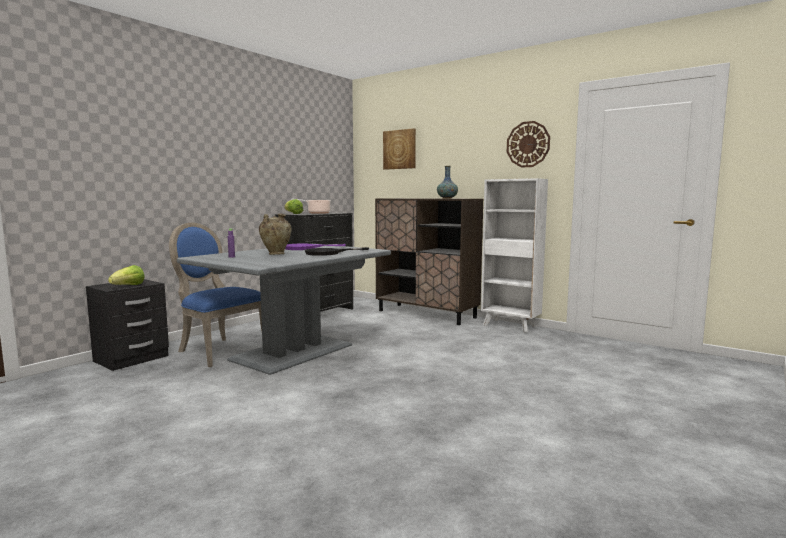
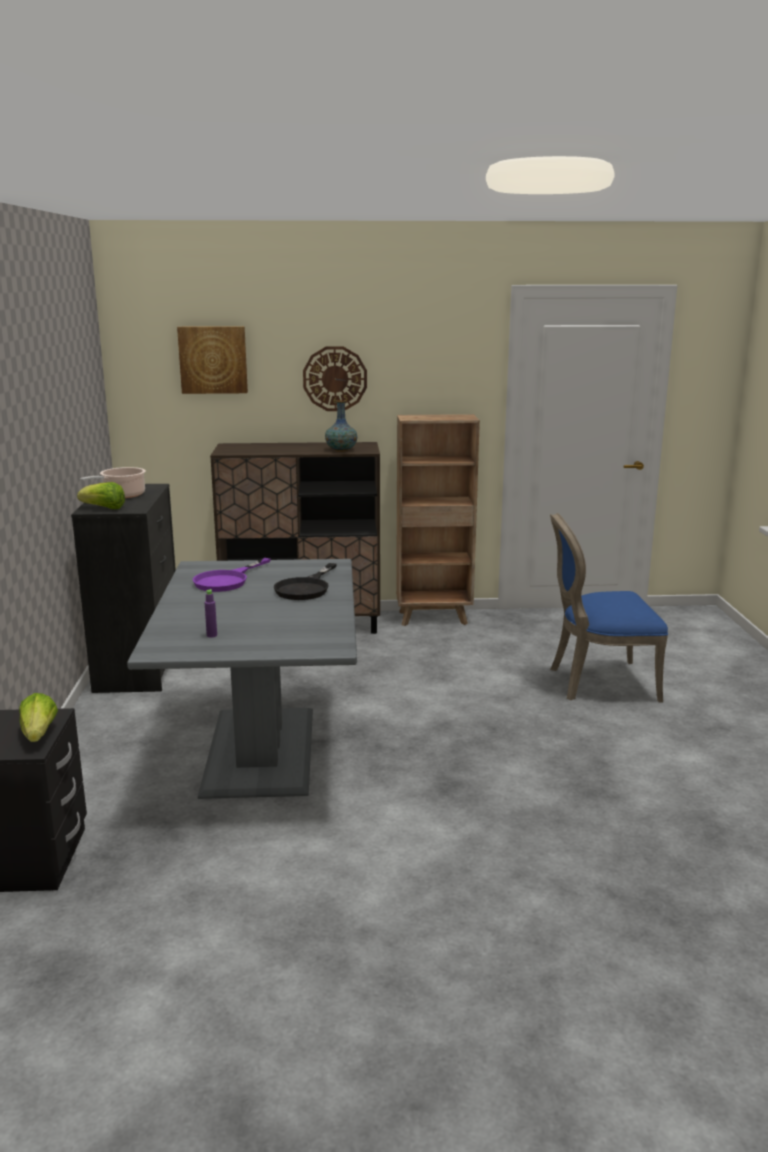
camera: 40 degrees left, 10 degrees up
blue chair [169,222,262,367] -> blue chair moved to [550,513,668,703]
beige vase [259,213,292,255] -> none
white bookcase [481,178,548,333] -> brown bookcase [396,414,480,626]
wall clock [507,121,550,168] -> wall clock moved to [303,346,367,411]

